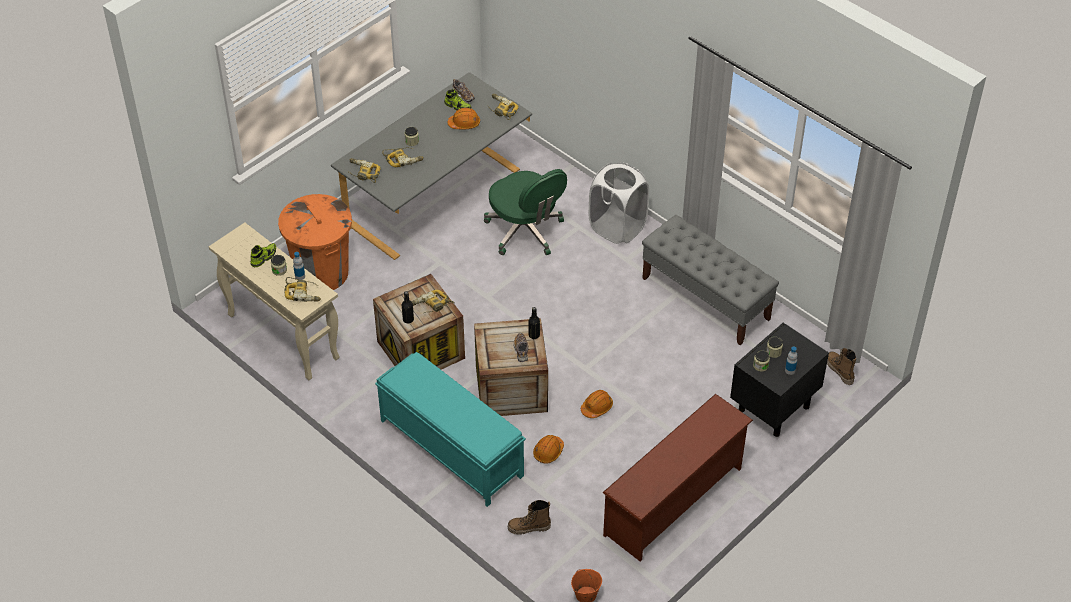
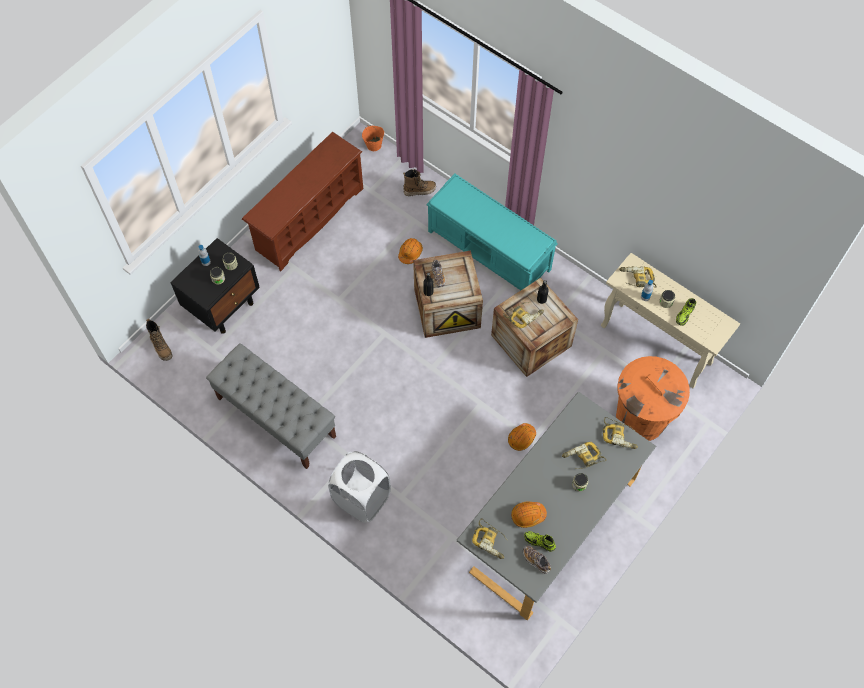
camera: 175 degrees right, 15 degrees up
green office chair [484,169,567,255] -> none
orange hard hat [581,390,613,418] -> orange hard hat moved to [508,423,536,451]

